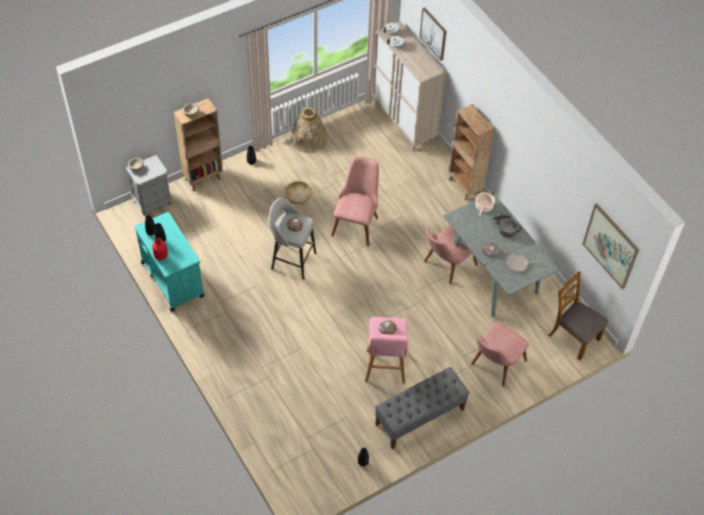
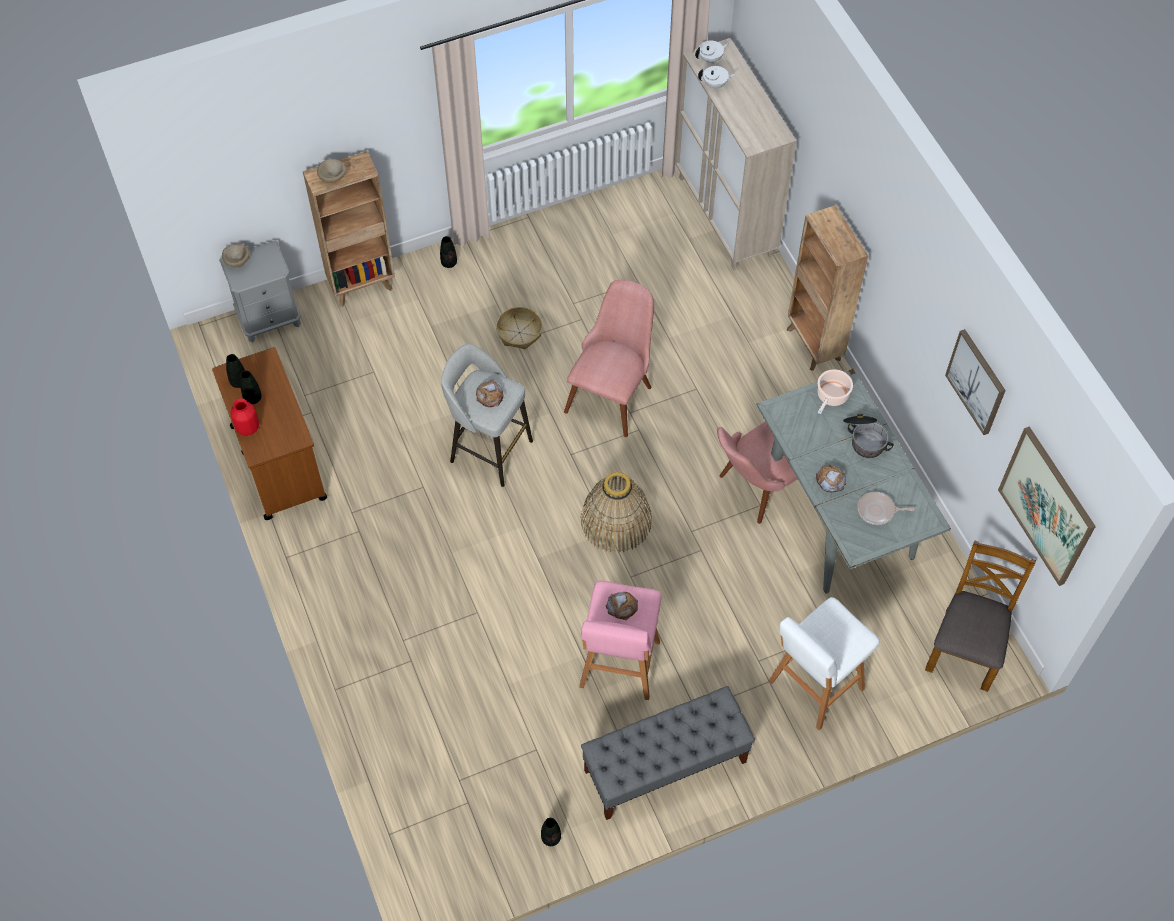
camera: 10 degrees right, 5 degrees up
turquoise cart [134,212,205,312] -> brown cart [212,347,327,520]
basket [290,108,327,153] -> basket moved to [580,472,652,553]
picture [420,7,447,61] -> picture moved to [945,329,1006,435]
pink chair [471,322,529,386] -> white stool [768,597,880,730]
brown chair [548,271,608,361] -> brown chair turned 60 degrees clockwise [925,540,1036,692]

